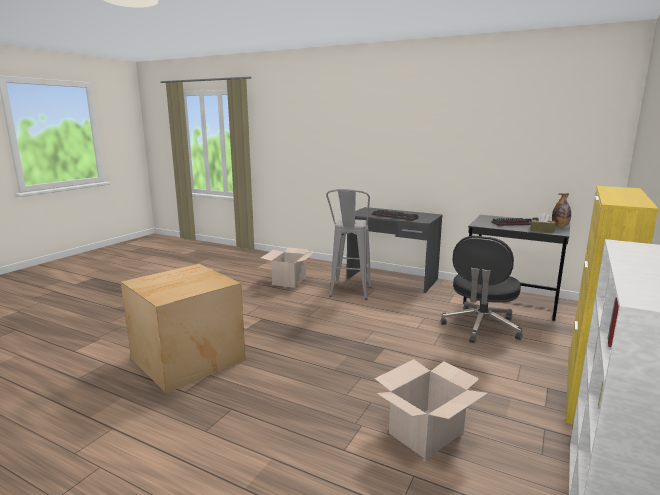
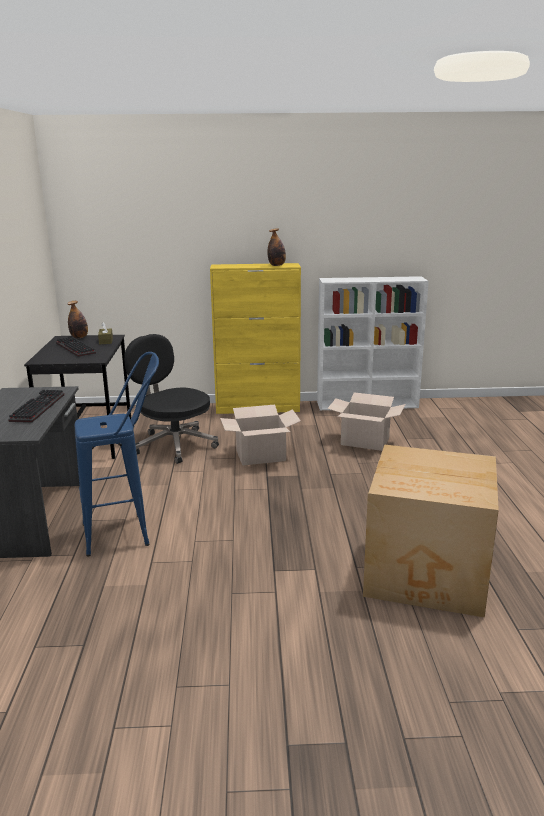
camera: 120 degrees left, 5 degrees up
cardboard box [261,248,316,288] -> cardboard box moved to [220,405,301,465]
grey stool [326,189,371,300] -> blue stool [75,352,159,556]
black office chair [441,236,523,343] -> black office chair turned 135 degrees counterclockwise [124,334,219,464]
none -> bottle [268,228,286,266]

